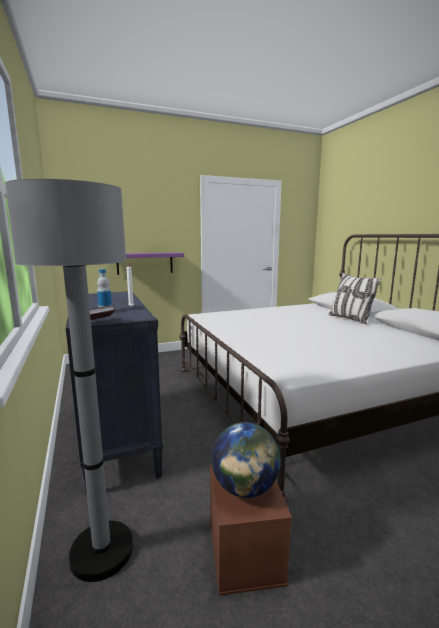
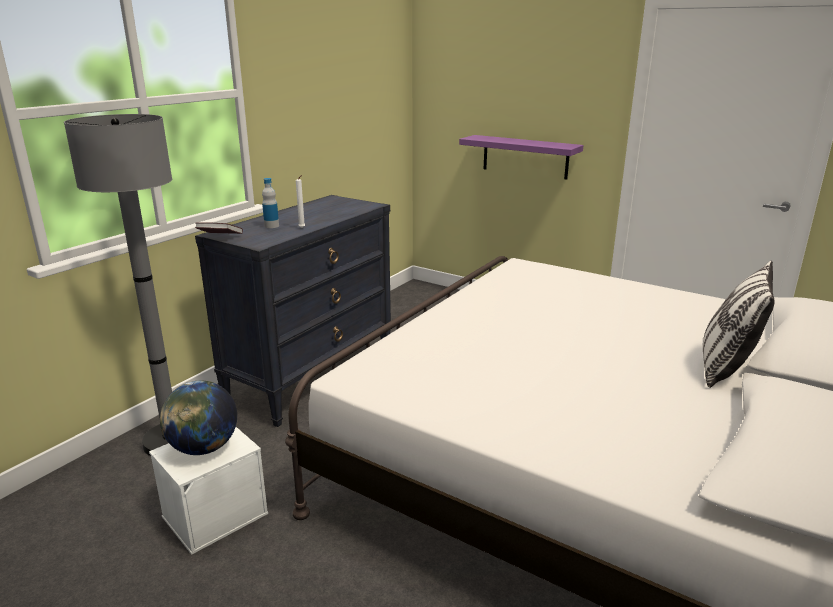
camera: 55 degrees right, 10 degrees up
brown storage box [210,465,292,596] -> white storage box [149,427,268,555]

